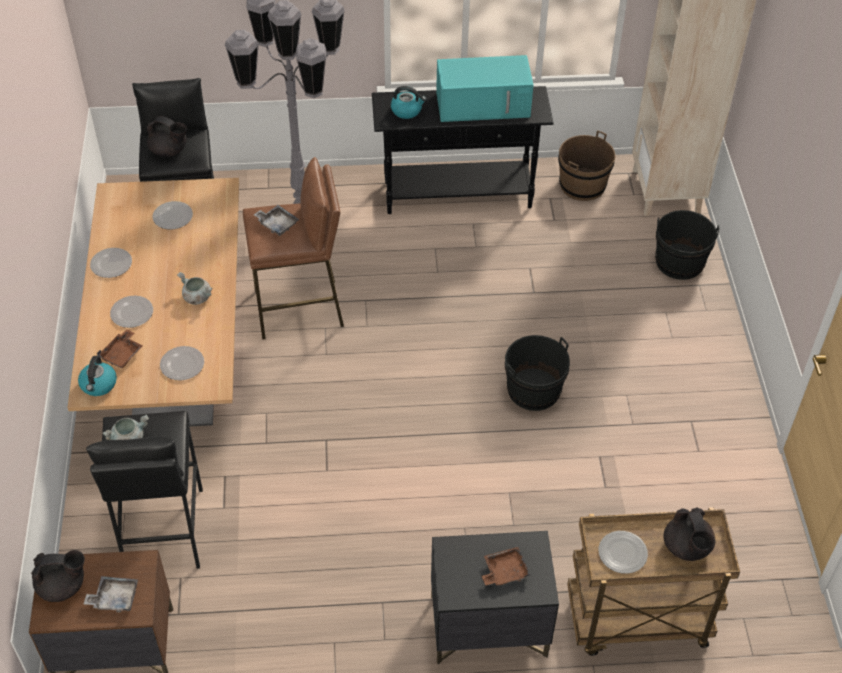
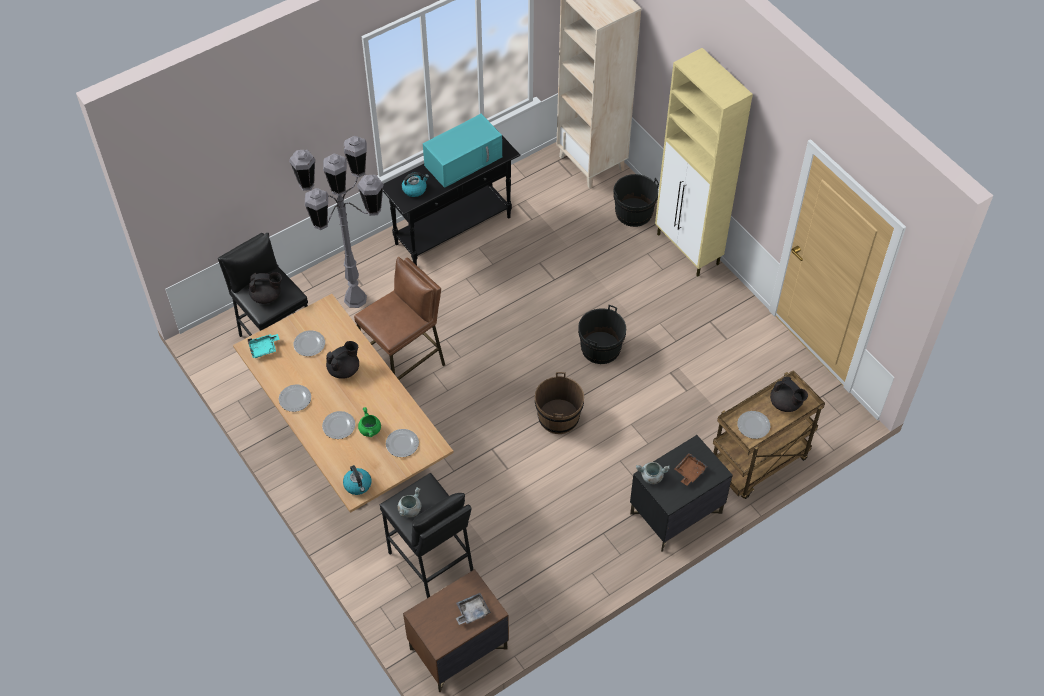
camera: 30 degrees left, 5 degrees up
black teapot [31,550,85,602] -> black teapot moved to [326,341,359,379]
brown tray [97,329,143,368] -> none
grey cooking pot [177,272,212,305] -> grey cooking pot moved to [636,462,670,484]
grey tray [254,205,299,236] -> none
brown bucket [558,130,615,201] -> brown bucket moved to [535,372,584,434]
none -> turquoise tray [248,334,280,358]
none -> green cooking pot [358,407,381,437]
none -> beige cabinet [655,48,753,277]

